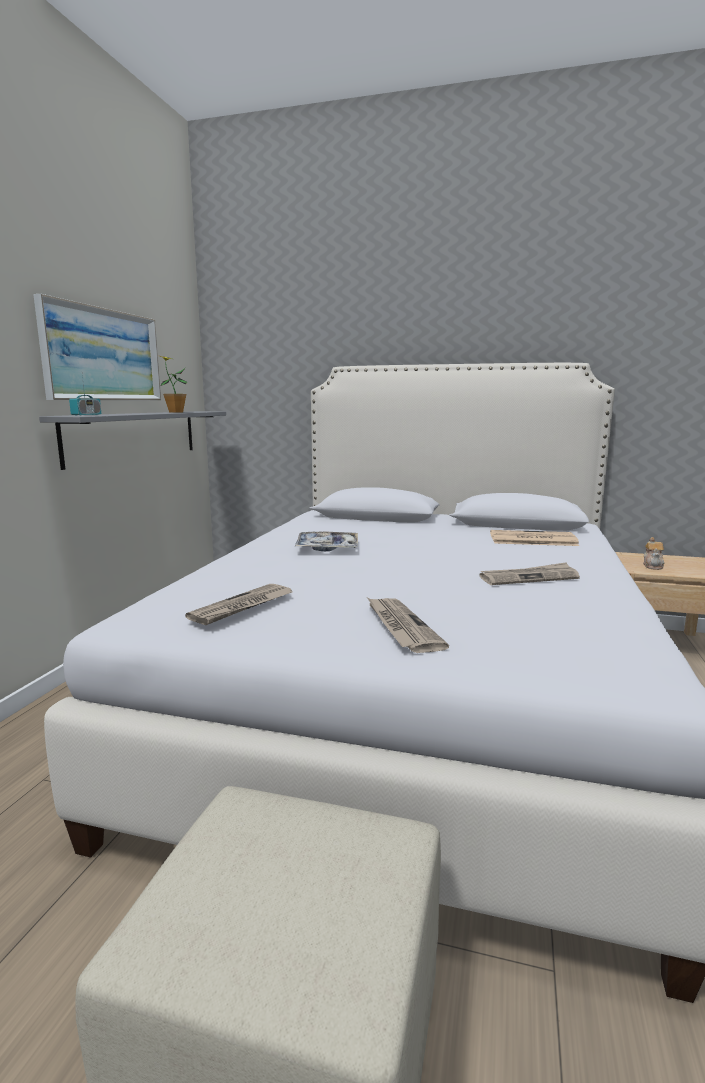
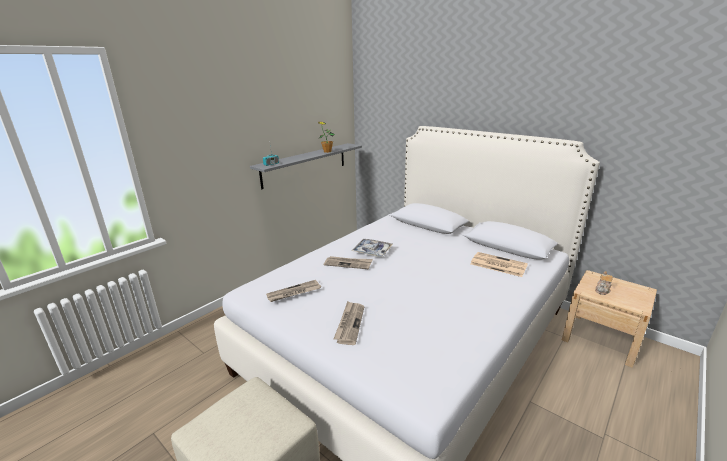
camera: 25 degrees right, 10 degrees up
picture [33,294,161,400] -> none
newspaper [479,562,580,585] -> newspaper moved to [324,256,373,269]

